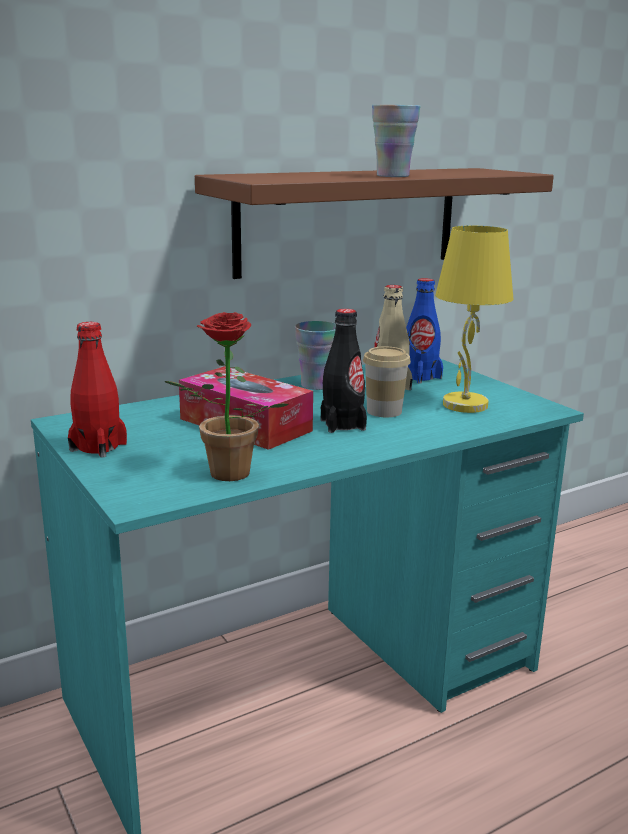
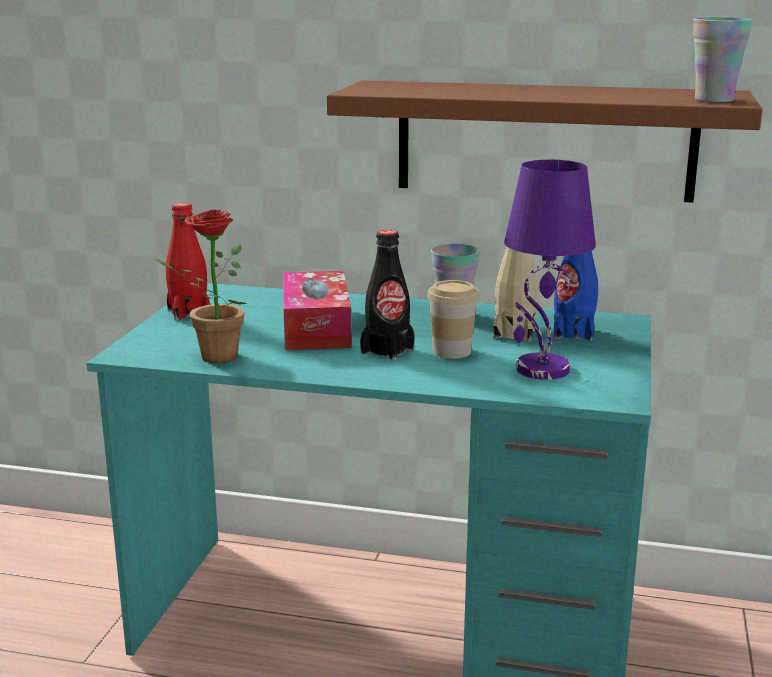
camera: 45 degrees right, 0 degrees up
cup [372,105,421,177] -> cup moved to [693,17,753,102]
yellow table lamp [435,226,513,413] -> purple table lamp [504,160,596,380]

